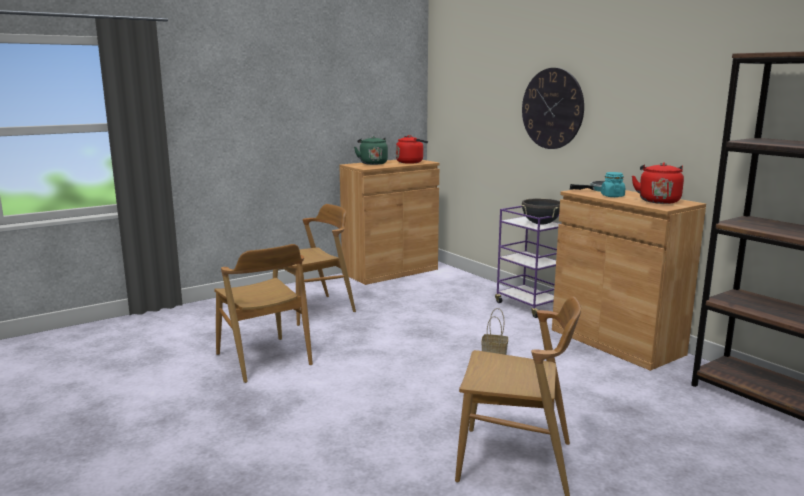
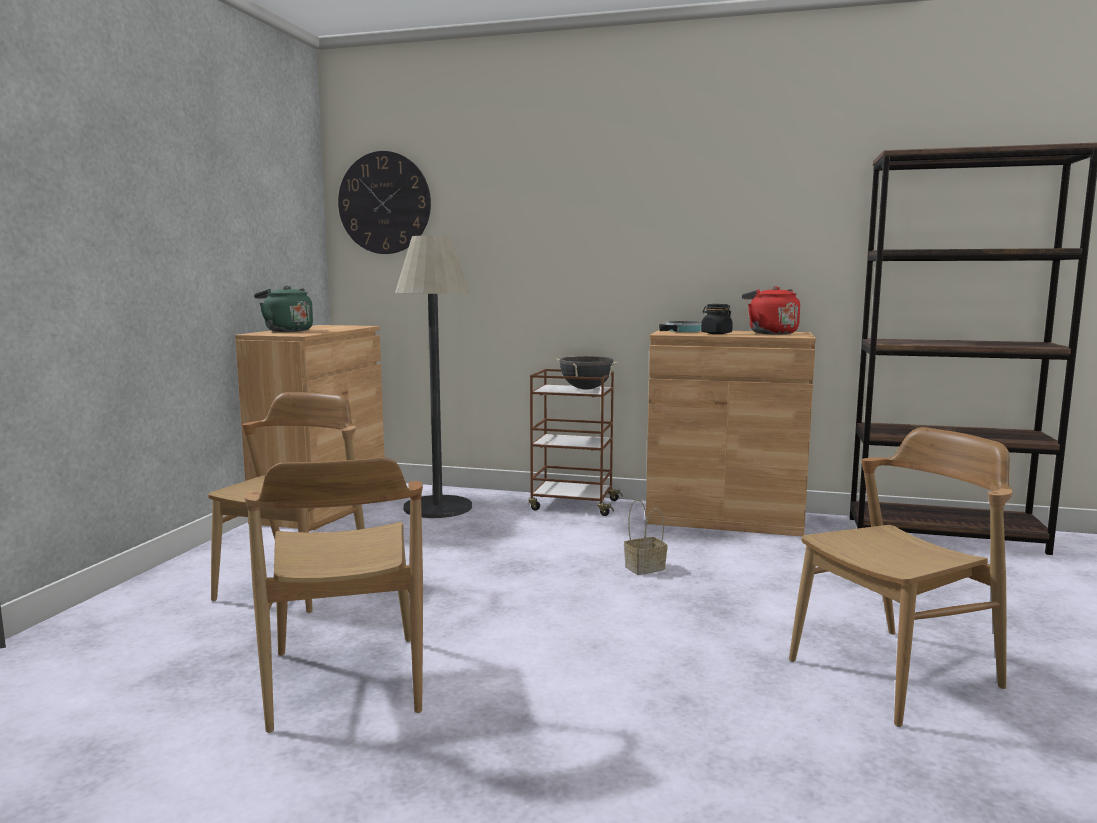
camera: 40 degrees left, 5 degrees down
brown chair [214,244,313,383] -> brown chair turned 60 degrees clockwise [244,457,423,733]
red kettle [396,135,428,164] -> none
purple cart [495,206,560,318] -> brown cart [528,369,623,516]
wall clock [522,68,584,149] -> wall clock moved to [338,151,431,254]
turquoise jar [601,172,625,197] -> black jar [701,304,733,334]
none -> floor lamp [395,236,472,518]

